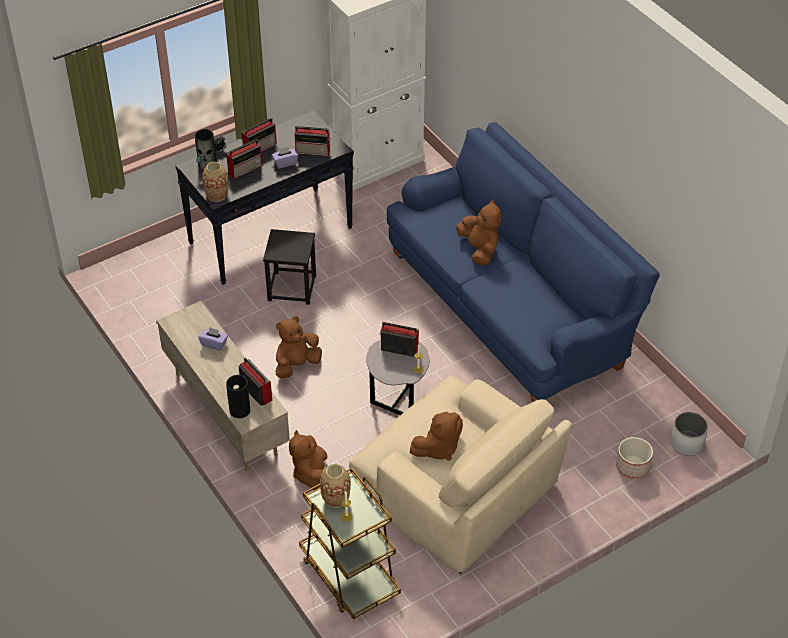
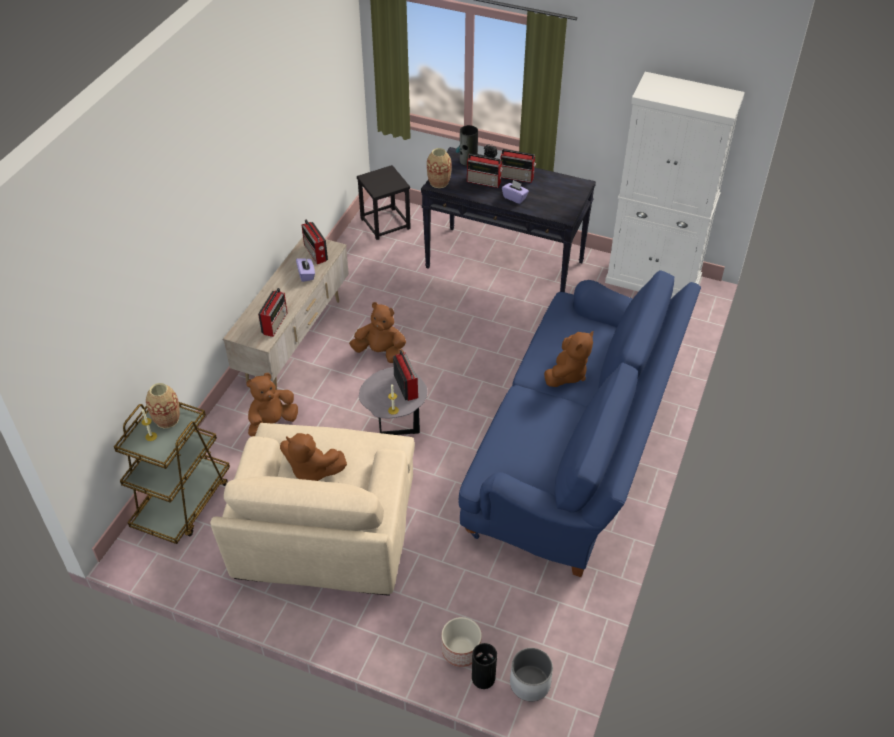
camera: 55 degrees right, 0 degrees up
vase [226,375,250,418] -> vase moved to [472,643,497,689]
black stool [263,229,316,305] -> black stool moved to [357,165,411,240]
radio [295,126,331,156] -> radio moved to [302,219,328,264]

